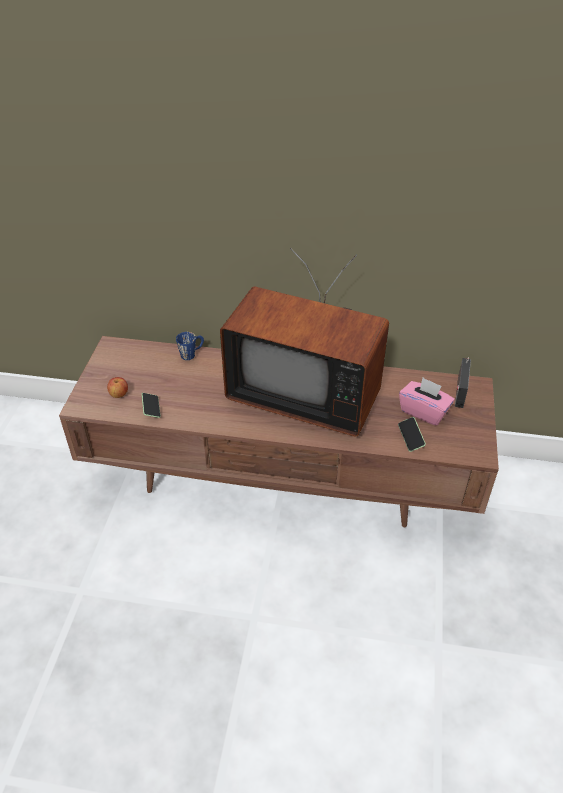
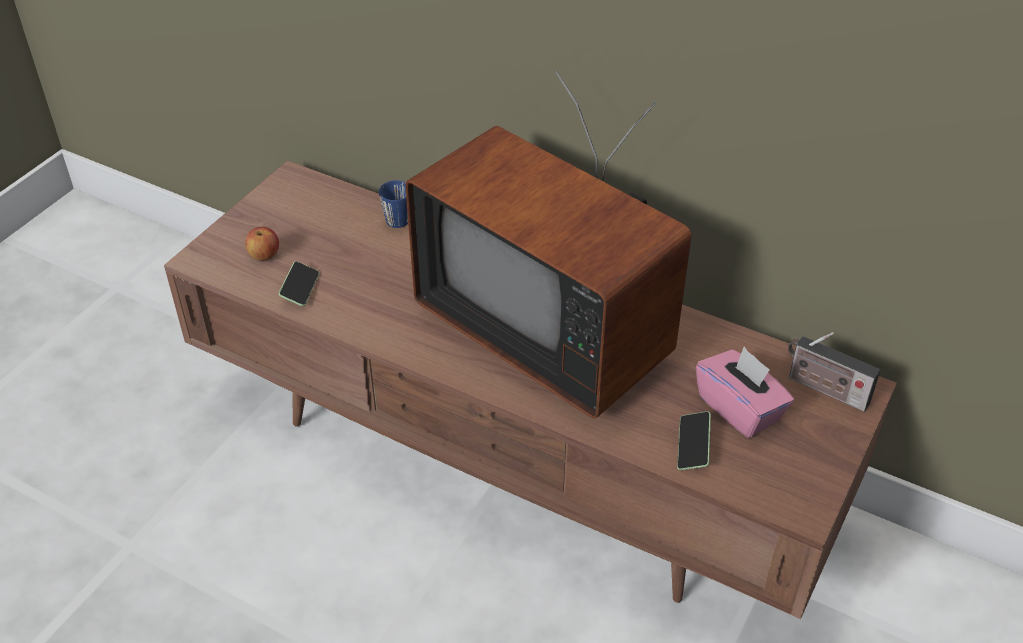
camera: 20 degrees right, 0 degrees up
radio [455,357,471,408] -> radio turned 90 degrees counterclockwise [788,332,881,412]

